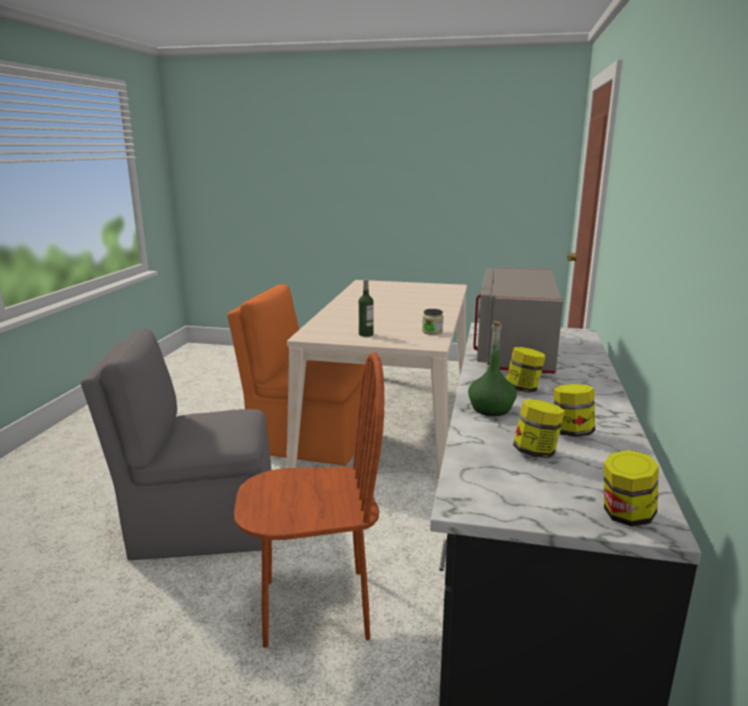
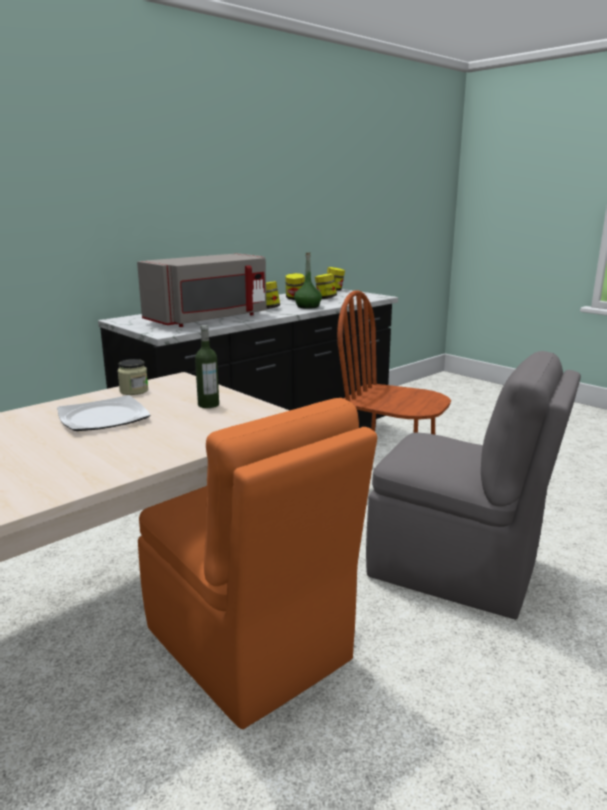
camera: 145 degrees left, 0 degrees up
none -> plate [57,395,151,431]

